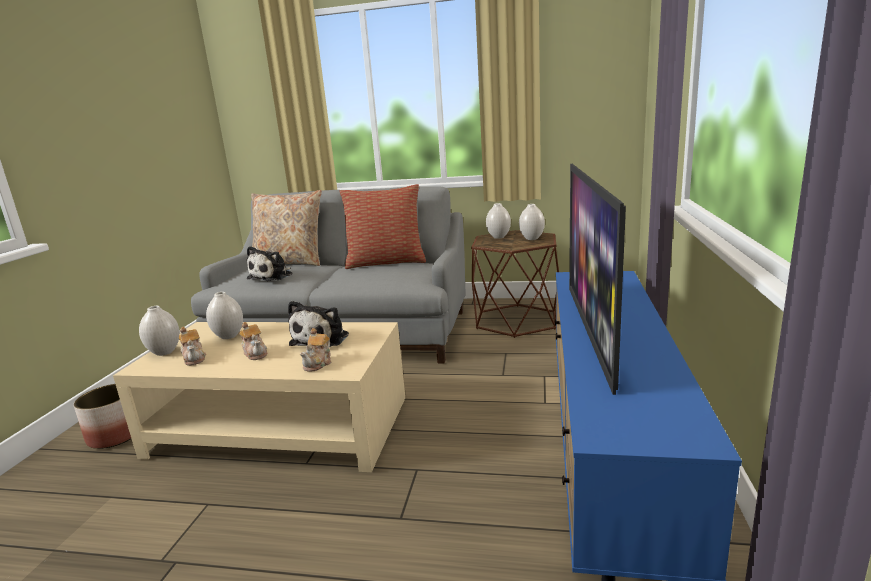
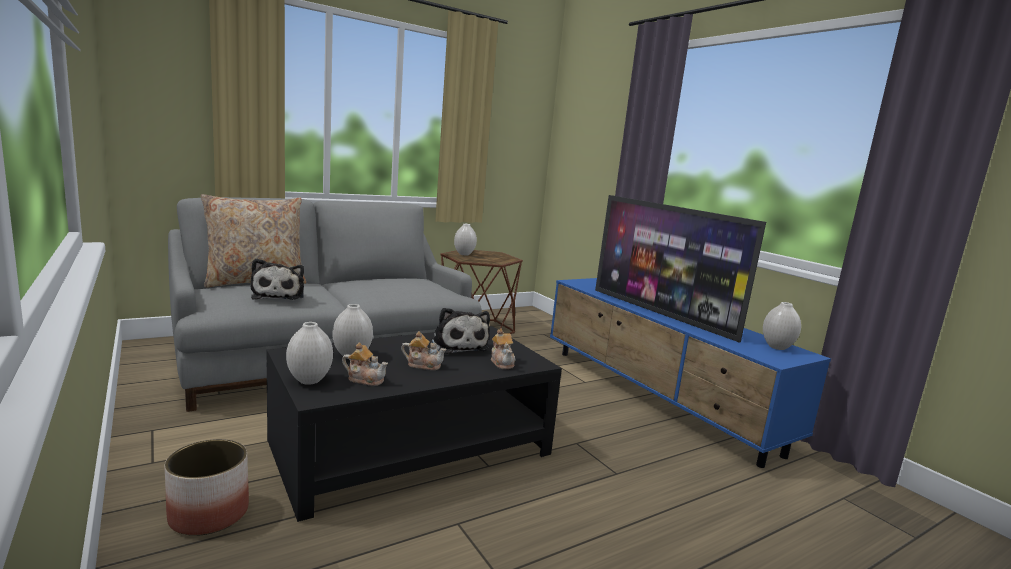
camera: 45 degrees left, 5 degrees down
beige coffee table [113,322,405,472] -> black coffee table [267,326,562,522]
pillow [340,184,426,269] -> none
white vase [519,204,545,240] -> white vase moved to [763,302,801,350]

